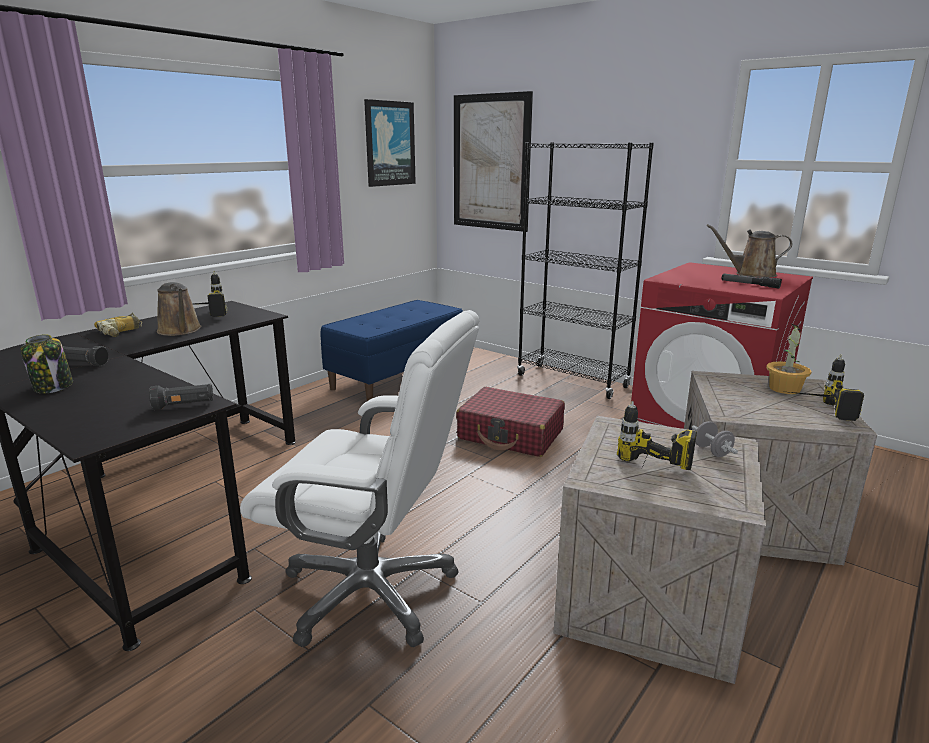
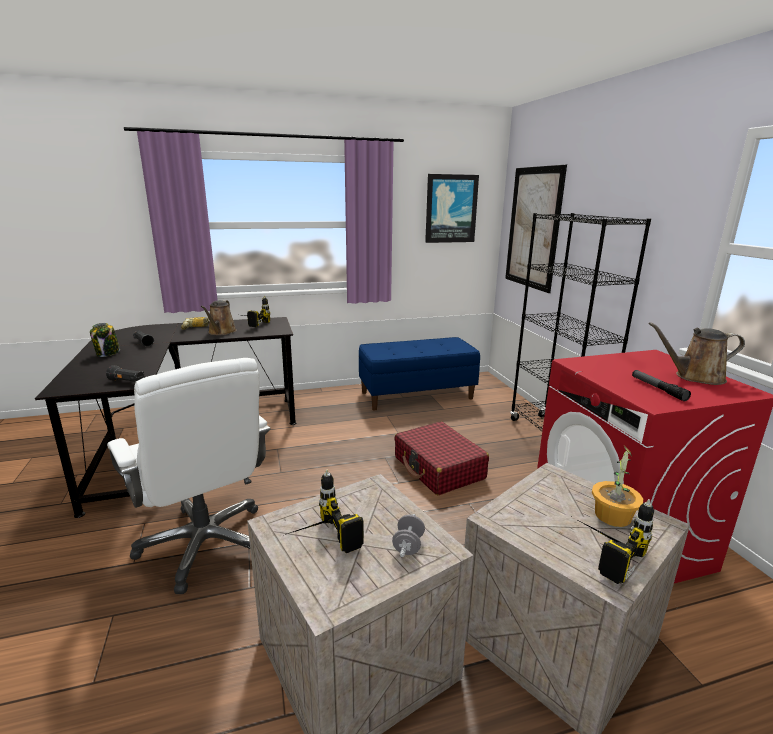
camera: 35 degrees right, 0 degrees up
brown watering can [707,224,792,278] -> brown watering can turned 45 degrees counterclockwise [649,322,745,385]

